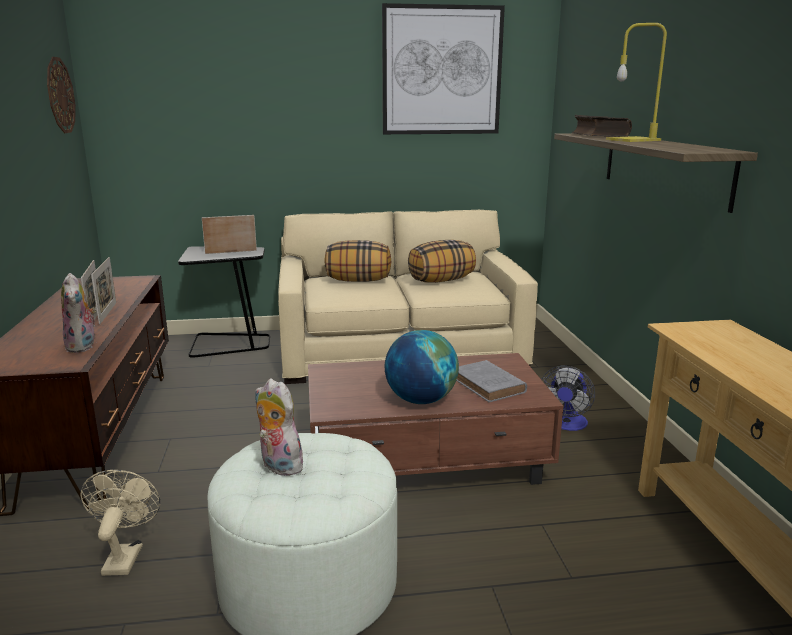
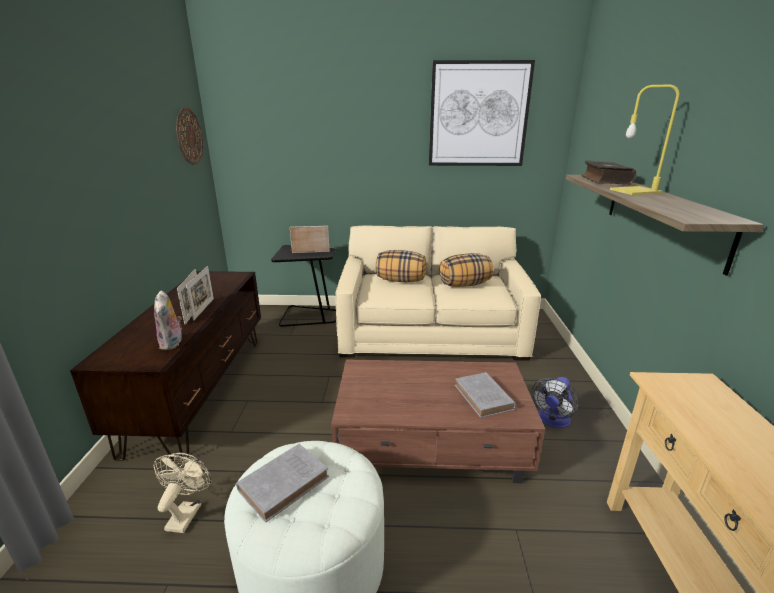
camera: 10 degrees right, 5 degrees up
plush toy [255,379,307,476] -> grey book [236,444,329,523]
globe [385,330,459,404] -> none

